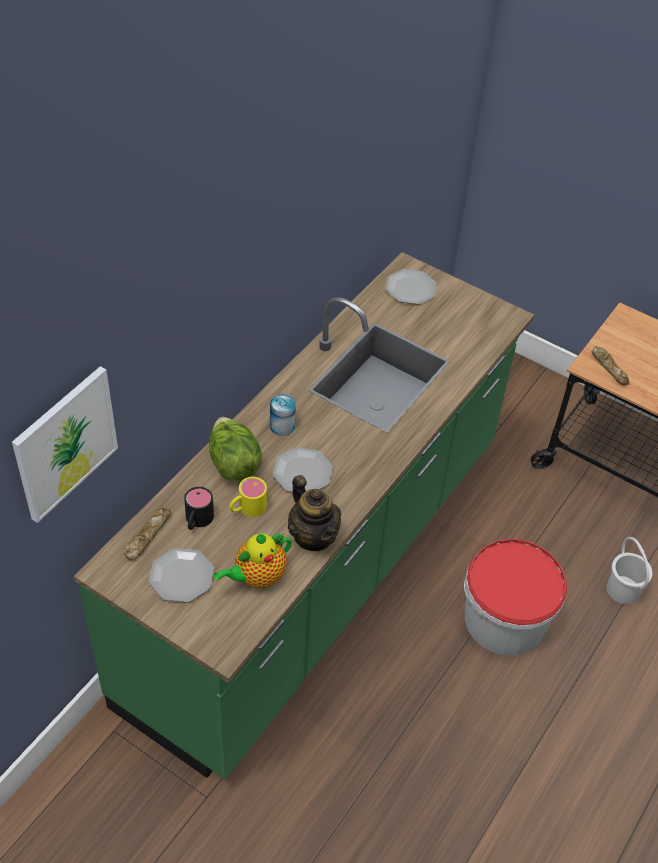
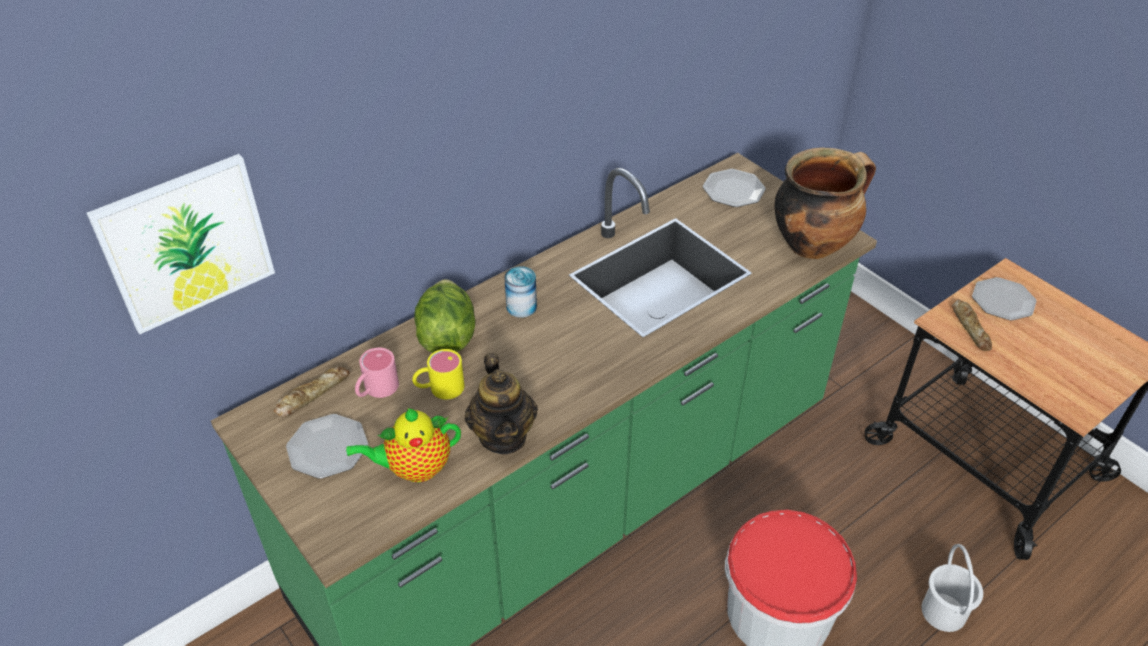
camera: 20 degrees right, 5 degrees down
black mug [184,487,214,530] -> pink mug [355,347,399,398]
plate [273,447,333,492] -> plate moved to [972,277,1037,320]
none -> cooking pot [774,147,876,259]

